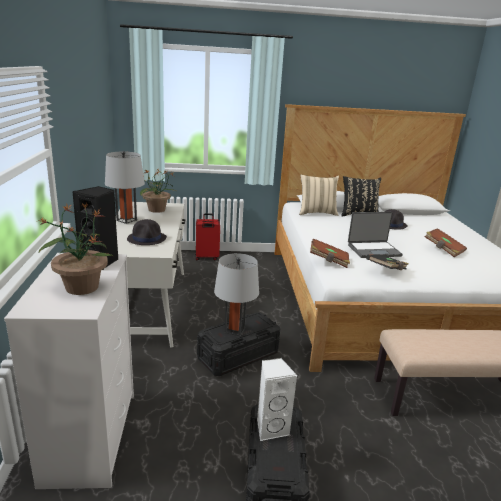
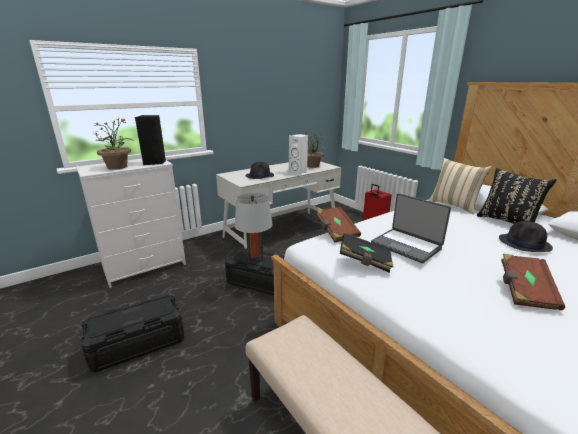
camera: 60 degrees right, 0 degrees up
grey table lamp [105,151,145,224] -> none
white speaker [257,358,297,441] -> white speaker moved to [289,134,308,175]

